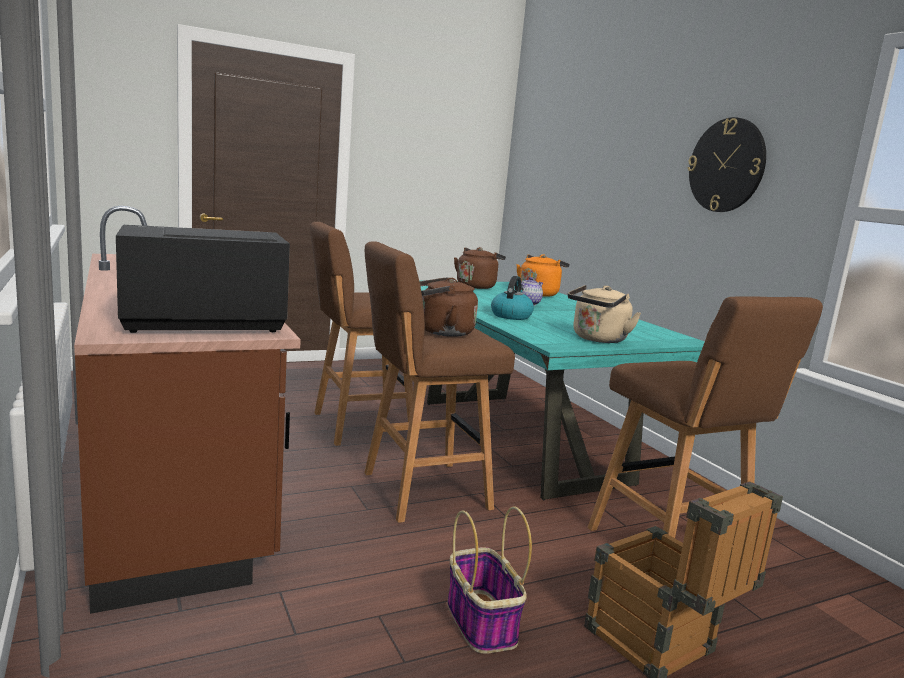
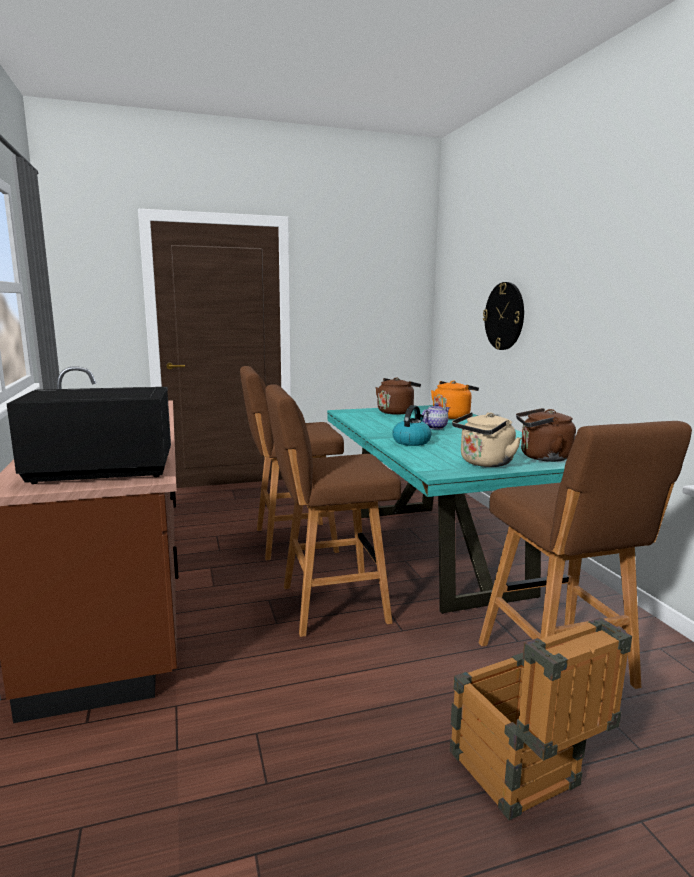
camera: 10 degrees right, 0 degrees up
brown kettle [420,277,478,337] -> brown kettle moved to [516,408,576,462]
basket [447,506,532,654] -> none
wall clock [688,117,766,212] -> wall clock moved to [483,282,524,350]

